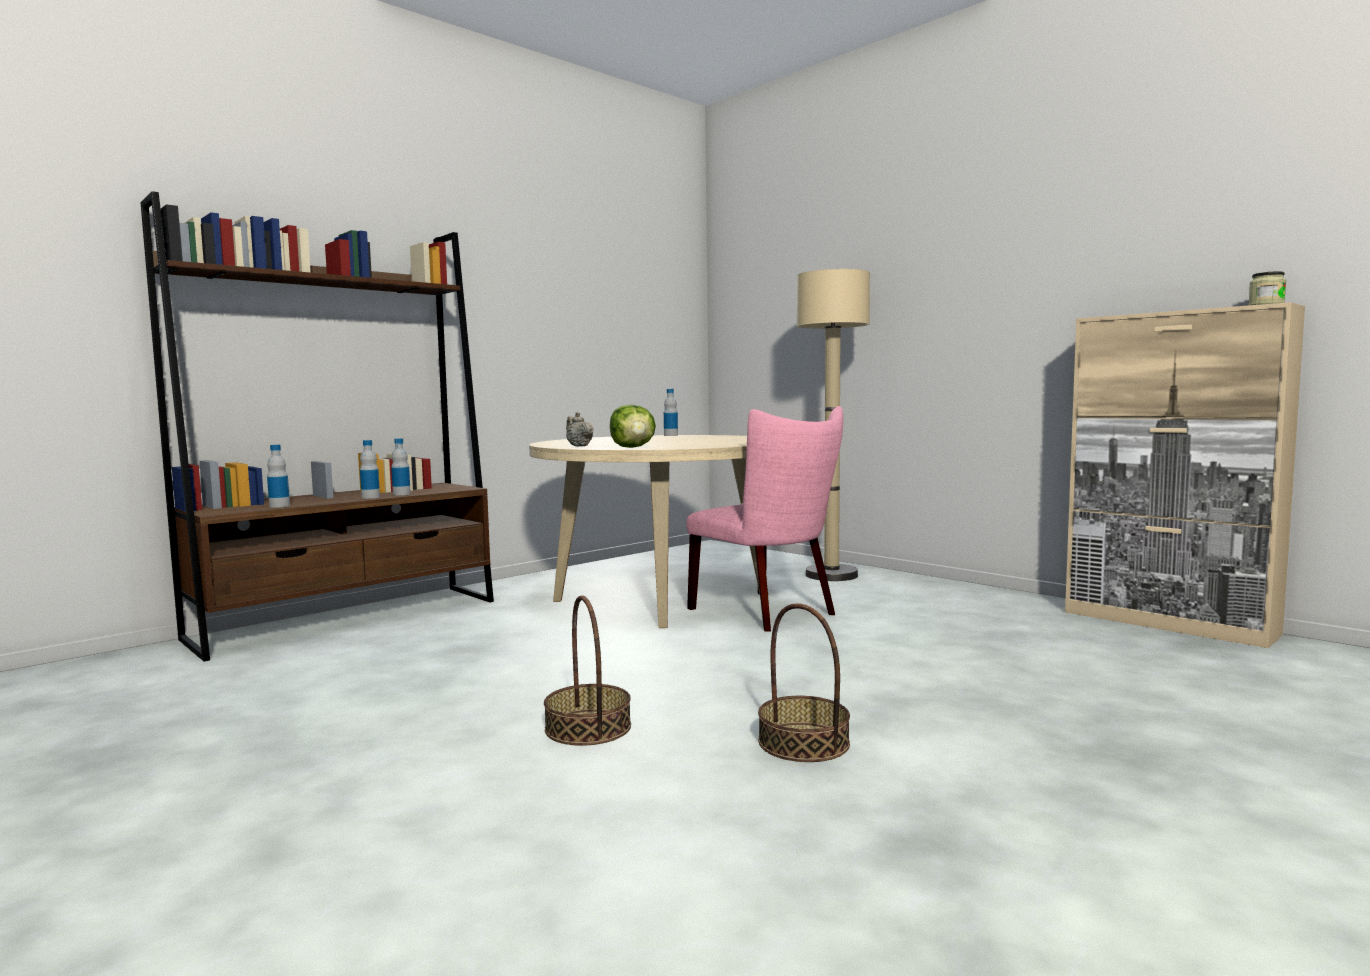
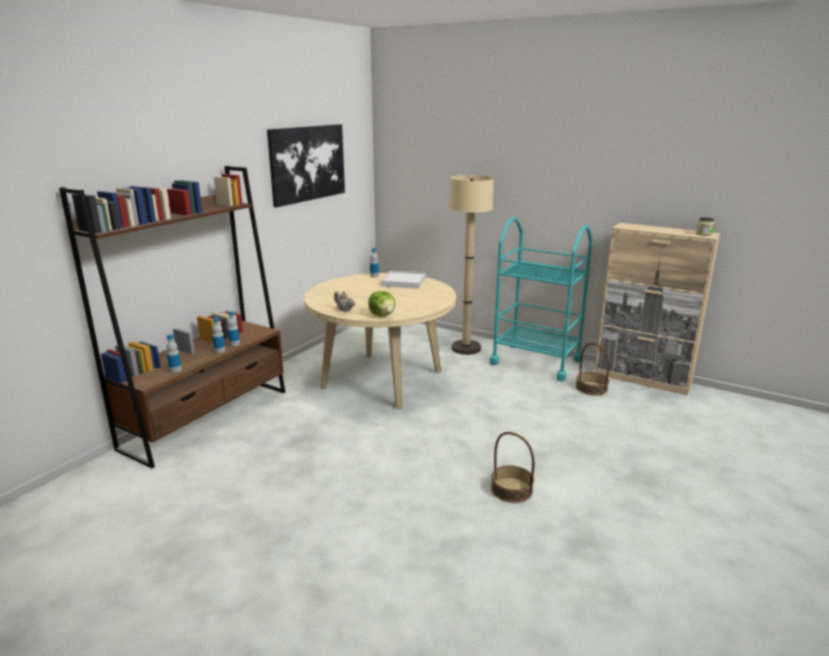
camera: 15 degrees left, 15 degrees up
basket [544,595,631,746] -> basket moved to [576,343,609,396]
pink chair [686,406,843,632] -> none
none -> picture [267,124,345,207]
none -> white tray [382,270,426,289]
none -> turquoise cart [490,217,593,382]

